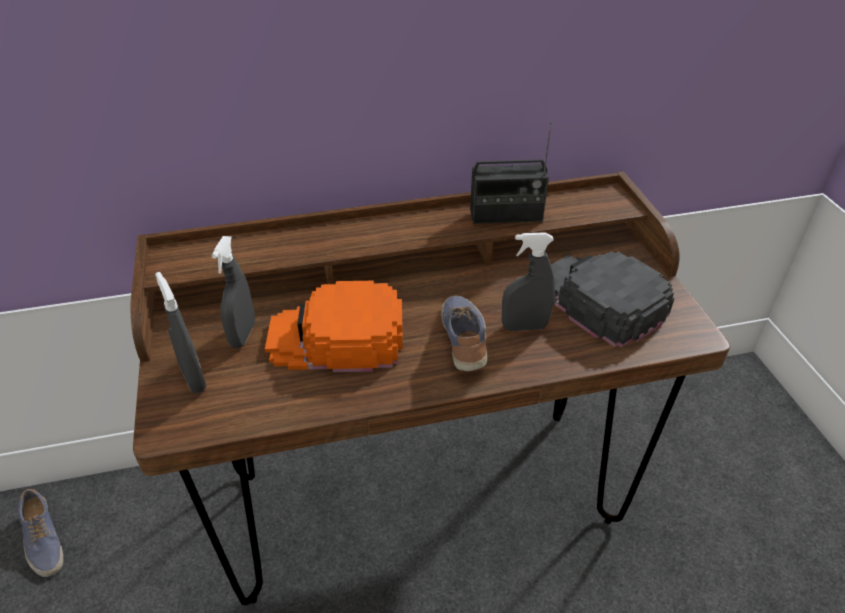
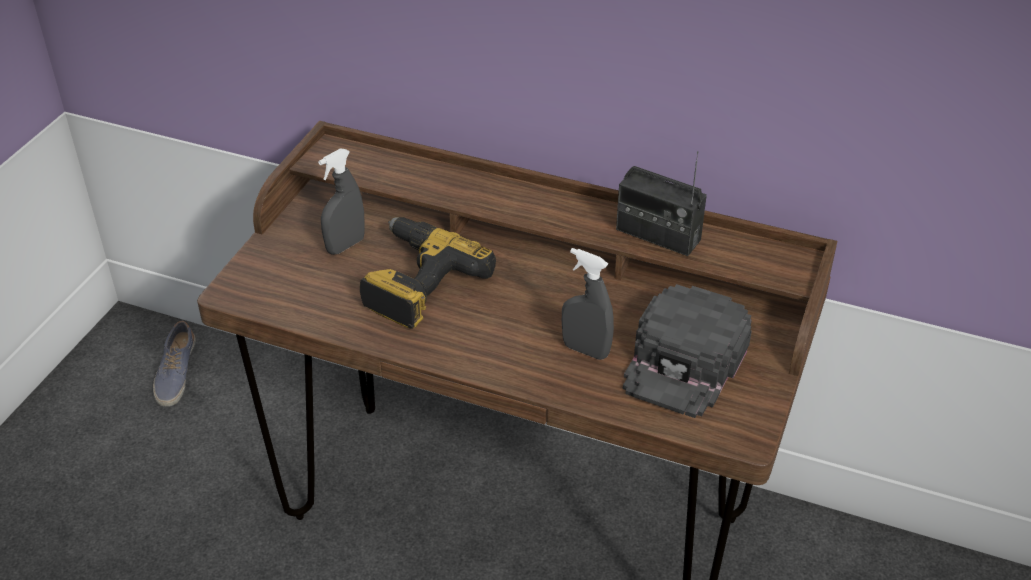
camera: 35 degrees right, 0 degrees up
grey spray bottle [155,272,207,393] -> none
orange cap [265,281,403,372] -> power drill [360,217,496,329]
shoe [441,296,487,371] -> none
black cap [551,251,675,348] -> black cap turned 150 degrees counterclockwise [623,284,752,418]

